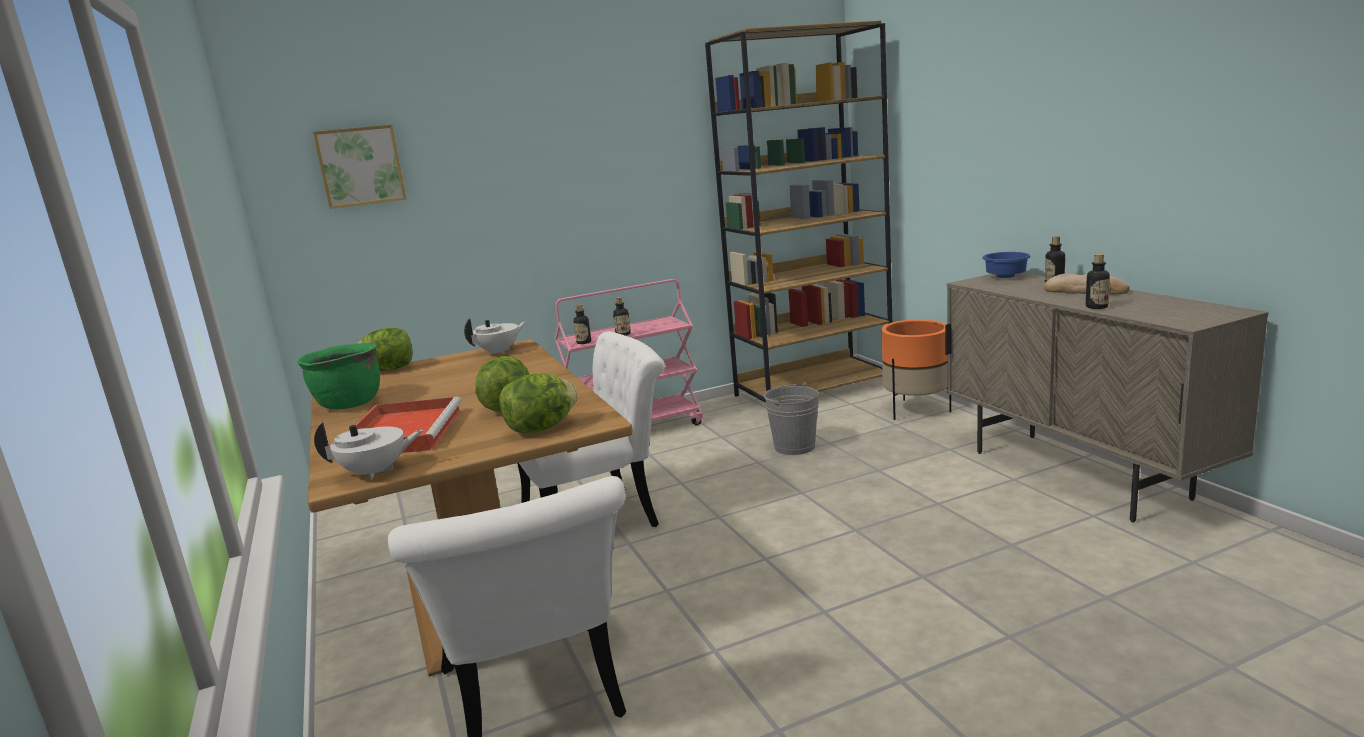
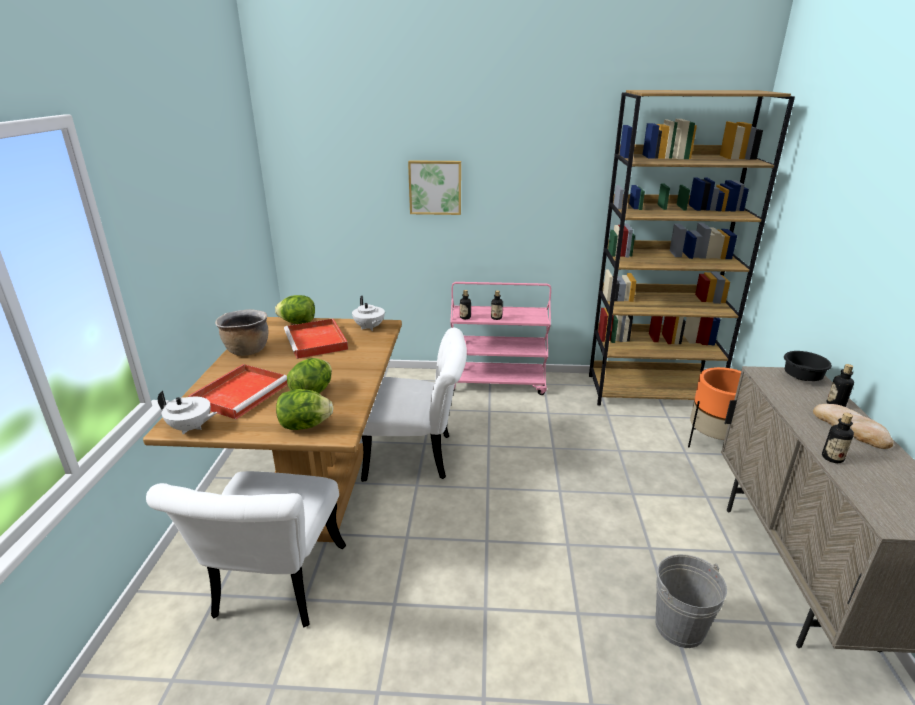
camera: 25 degrees right, 10 degrees up
green cooking pot [297,343,380,409] -> brown cooking pot [215,309,269,356]
picture [313,125,406,209] -> picture moved to [408,160,461,215]
white teapot [464,318,527,355] -> white teapot turned 75 degrees clockwise [352,296,385,331]
grey bucket [764,382,819,455] -> grey bucket moved to [655,554,727,648]
blue bowl [982,252,1030,278] -> black bowl [784,351,832,381]
none -> red tray [284,319,348,359]

